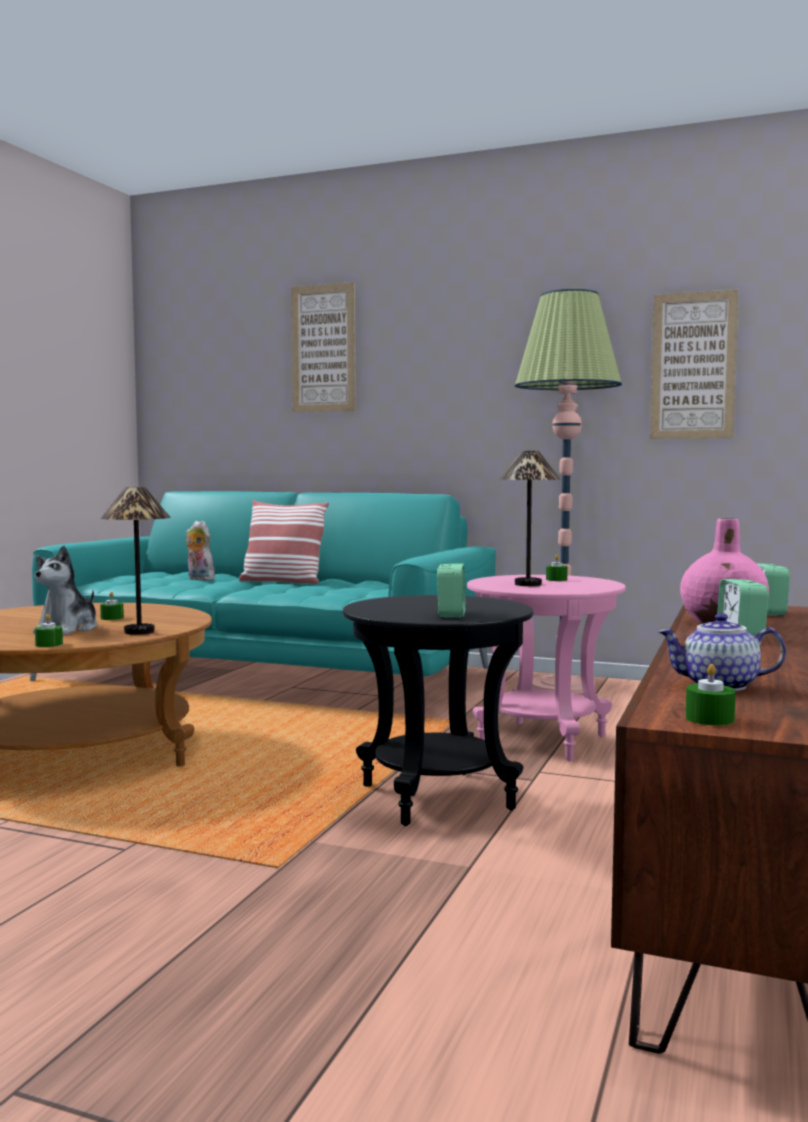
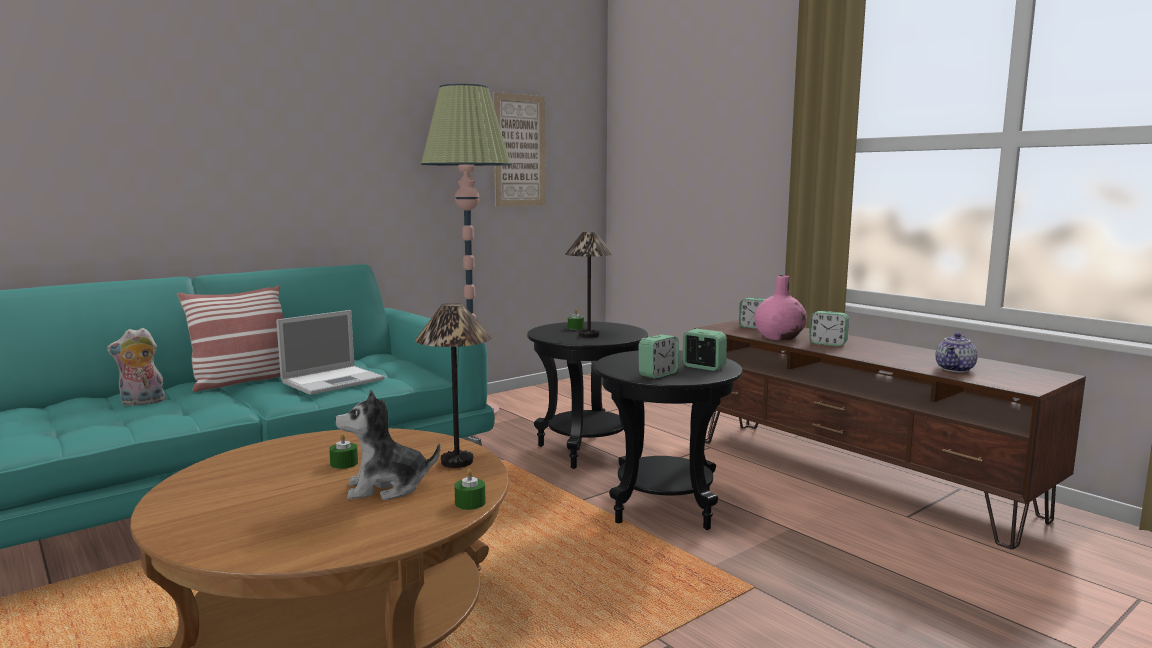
camera: 60 degrees left, 5 degrees up
plush toy [33,545,97,635] -> plush toy turned 120 degrees clockwise [335,389,440,500]
picture [291,282,356,412] -> none
pink side table [467,575,626,762] -> black side table [527,322,648,469]
green candle [685,664,736,726] -> none
none -> laptop [276,310,385,395]
none -> alarm clock [639,335,679,379]

